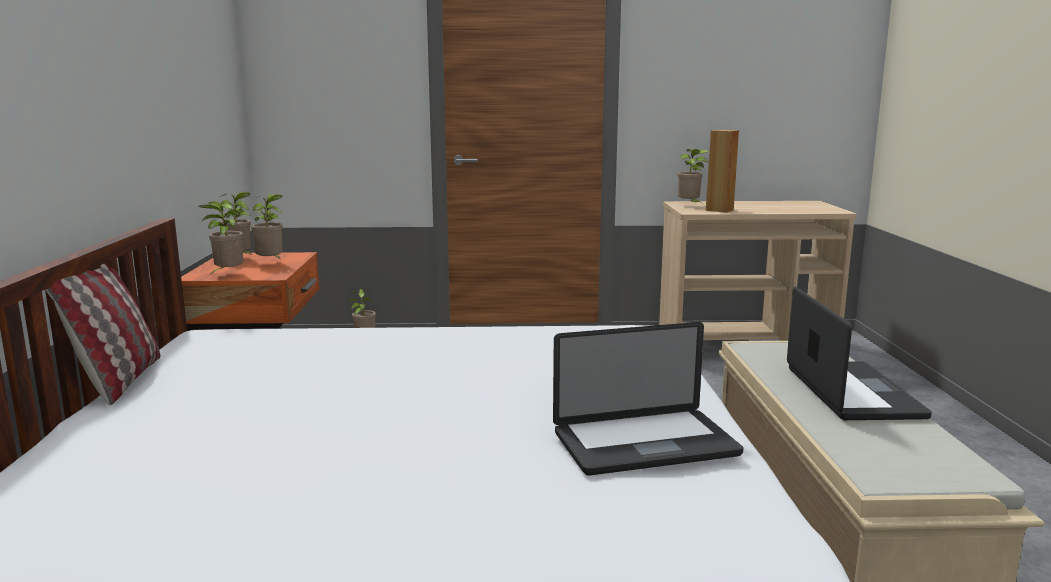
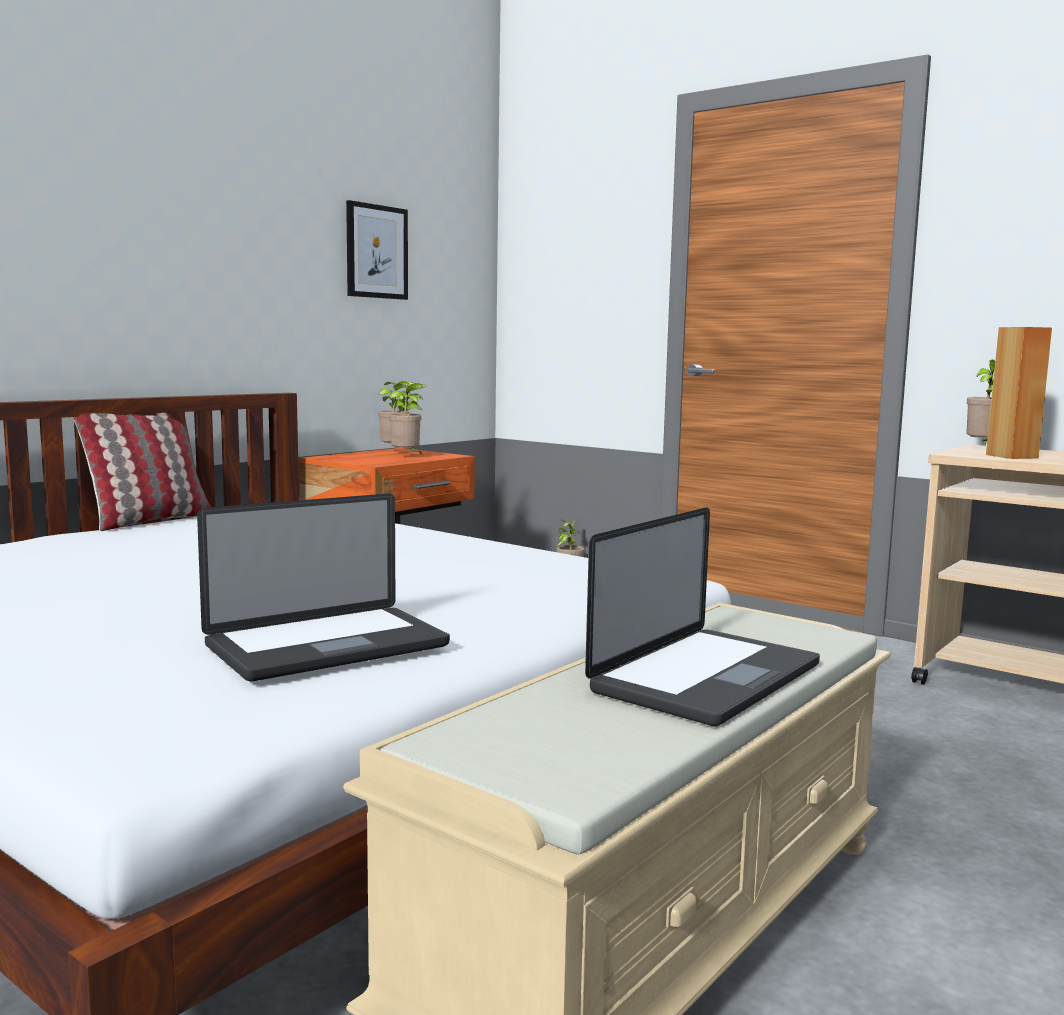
camera: 40 degrees right, 5 degrees down
potted plant [198,202,244,277] -> none
laptop [553,322,744,475] -> laptop turned 60 degrees counterclockwise [197,494,450,682]
none -> picture [346,200,408,300]

